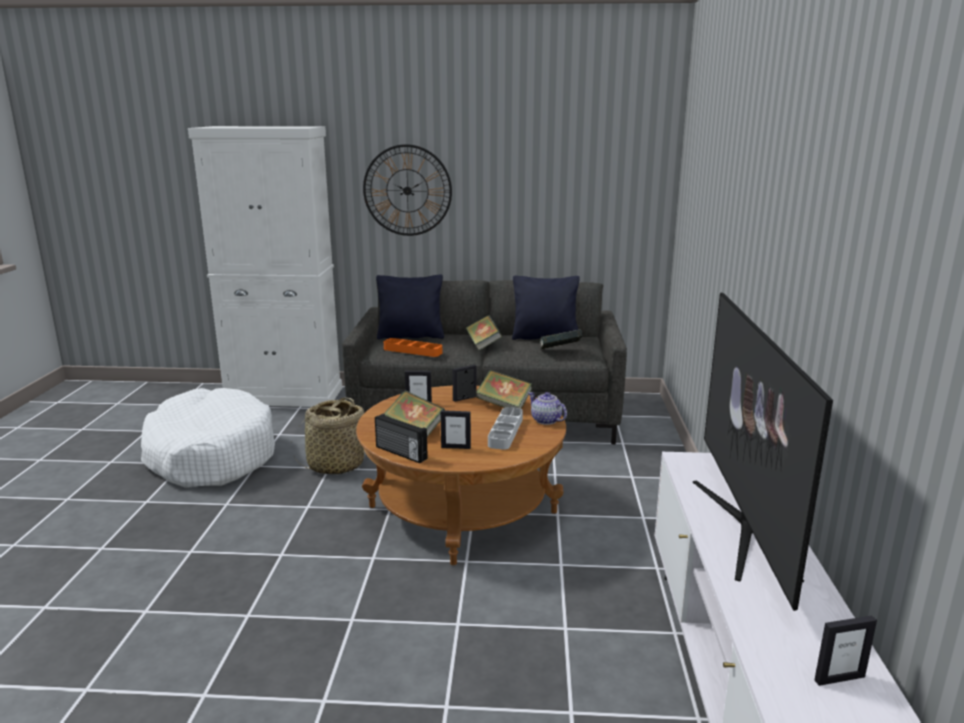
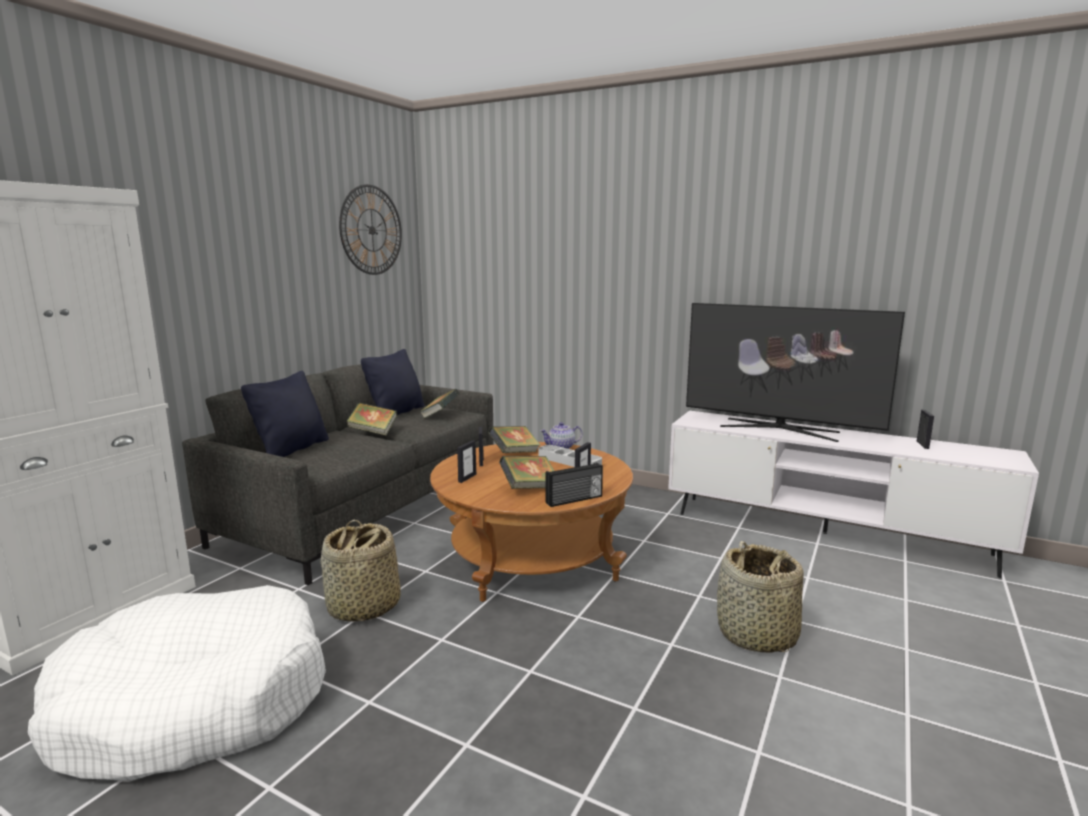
camera: 65 degrees left, 5 degrees down
wall clock [363,144,452,236] -> wall clock moved to [339,184,402,275]
orange tray [384,338,442,357] -> none
none -> basket [717,541,803,653]

